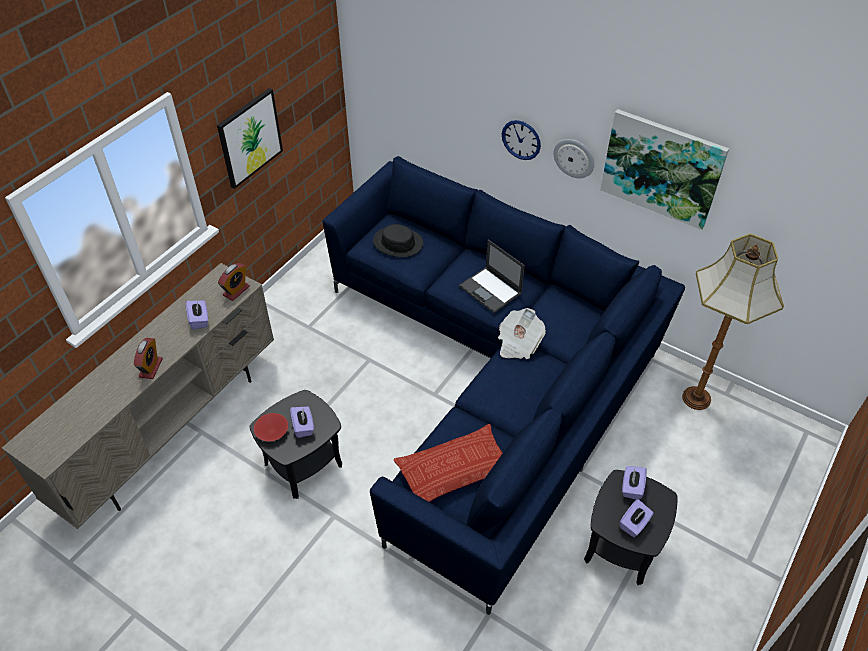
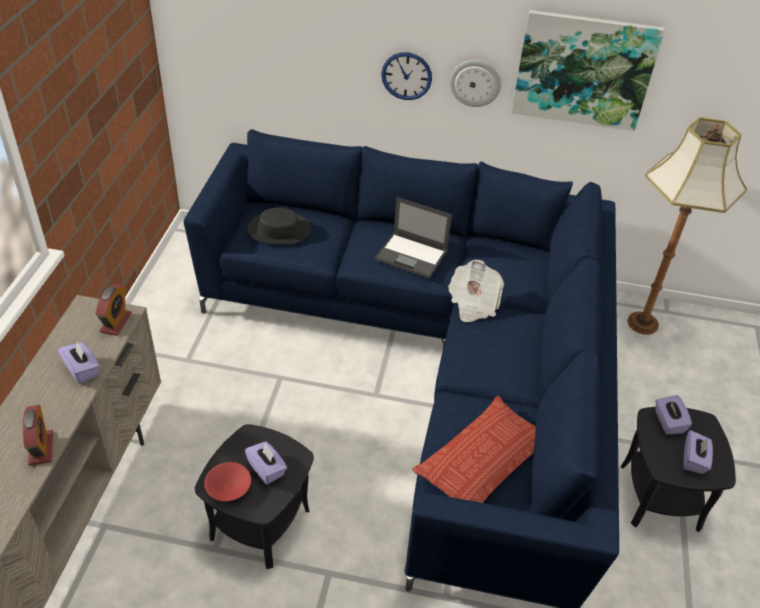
camera: 25 degrees left, 5 degrees down
picture [217,88,283,189] -> none

